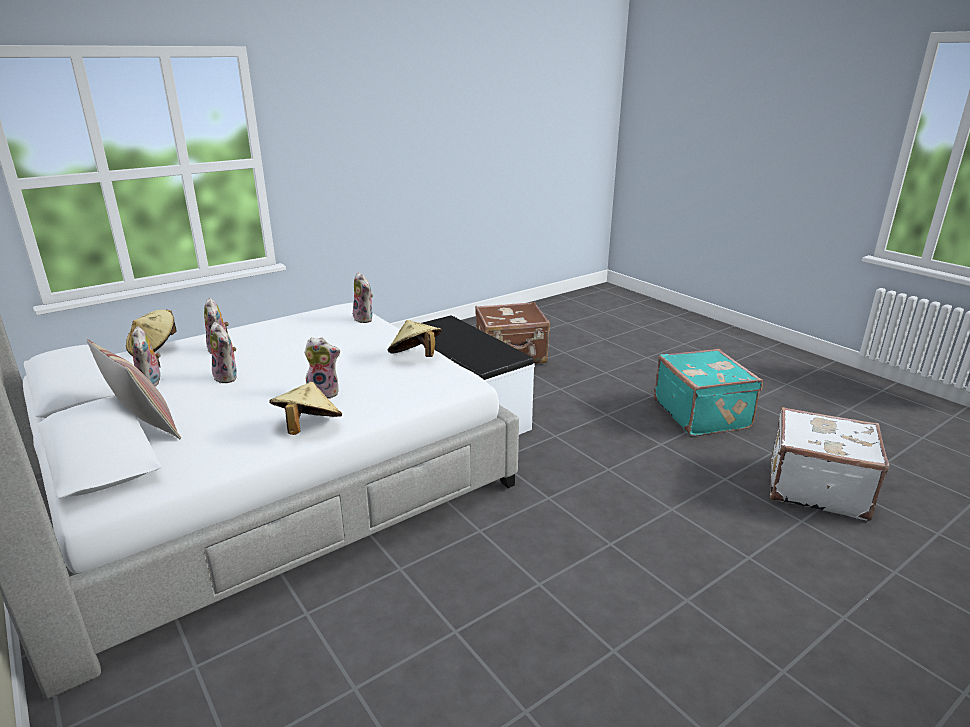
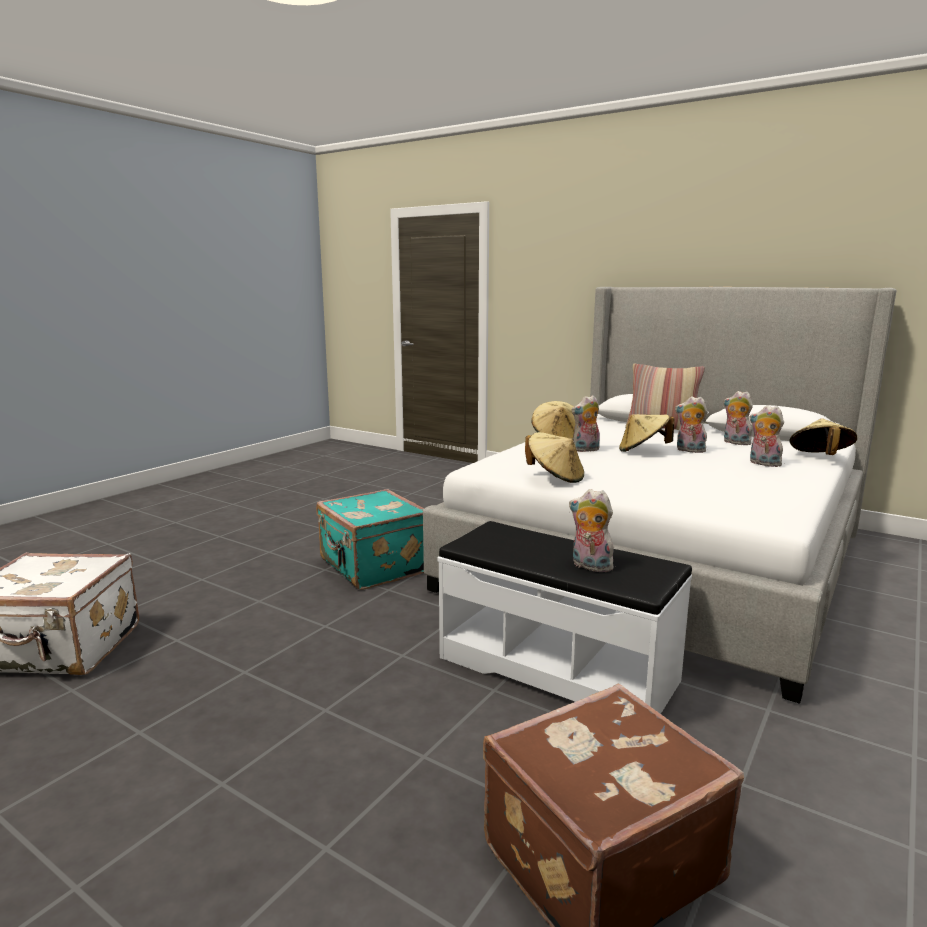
camera: 160 degrees right, 10 degrees down
plush toy [353,272,373,323] -> plush toy moved to [569,489,614,572]
turquoise suitcase [654,349,763,436] -> turquoise suitcase moved to [316,489,424,590]
none -> beige hat [619,414,674,452]

